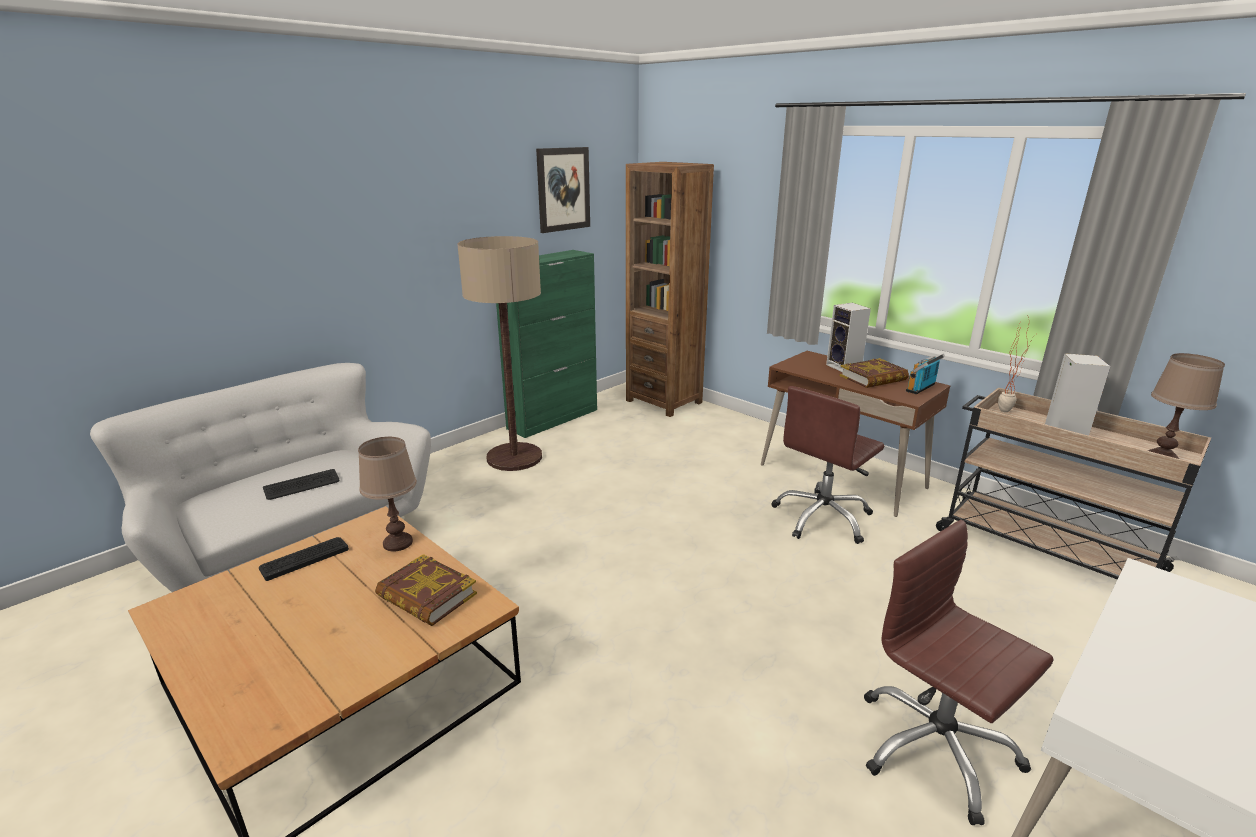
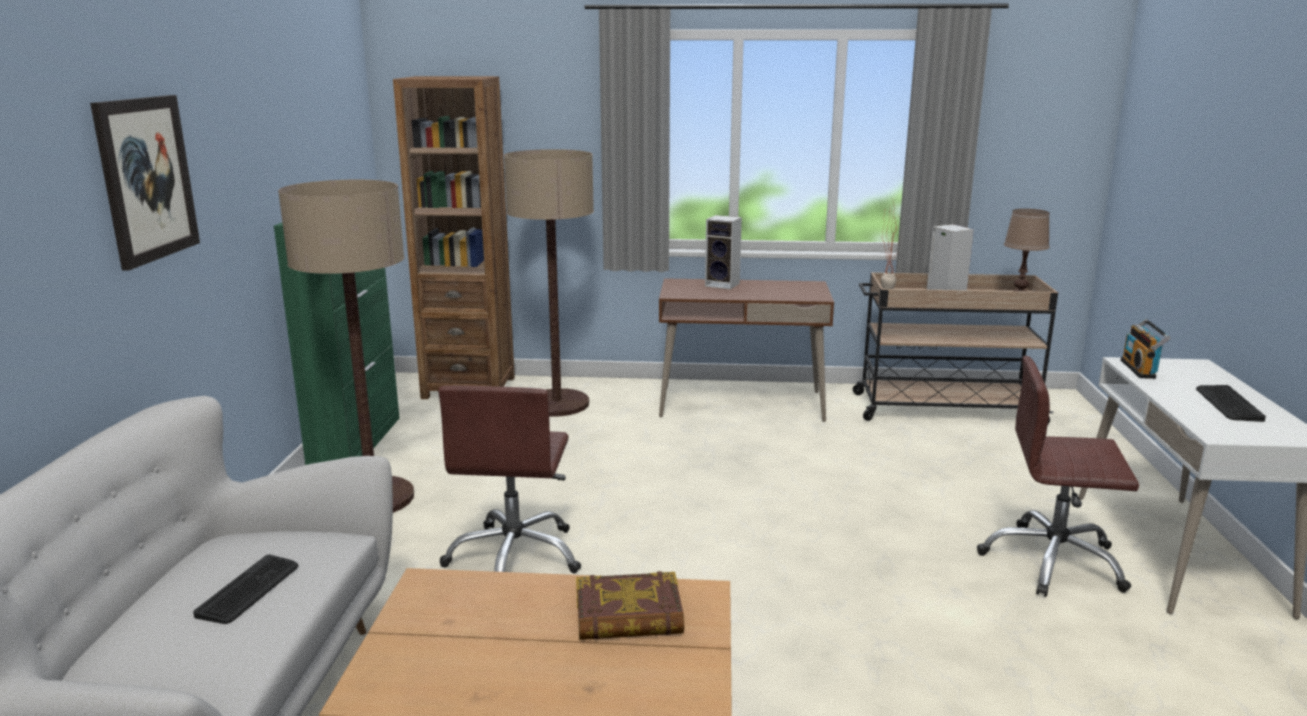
camera: 40 degrees left, 5 degrees down
keyboard [259,537,349,581] -> keyboard moved to [1196,385,1266,422]
brown table lamp [358,437,417,552] -> none
picture [536,147,590,233] -> picture moved to [90,95,200,271]
brown office chair [771,386,884,544] -> brown office chair moved to [438,386,581,574]
book [839,358,909,388] -> none
radio [906,354,945,395] -> radio moved to [1121,319,1171,379]
none -> floor lamp [504,149,594,417]

